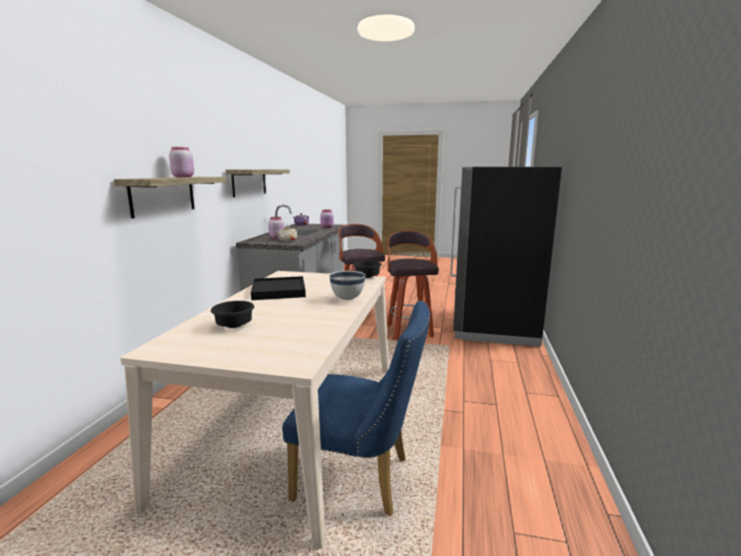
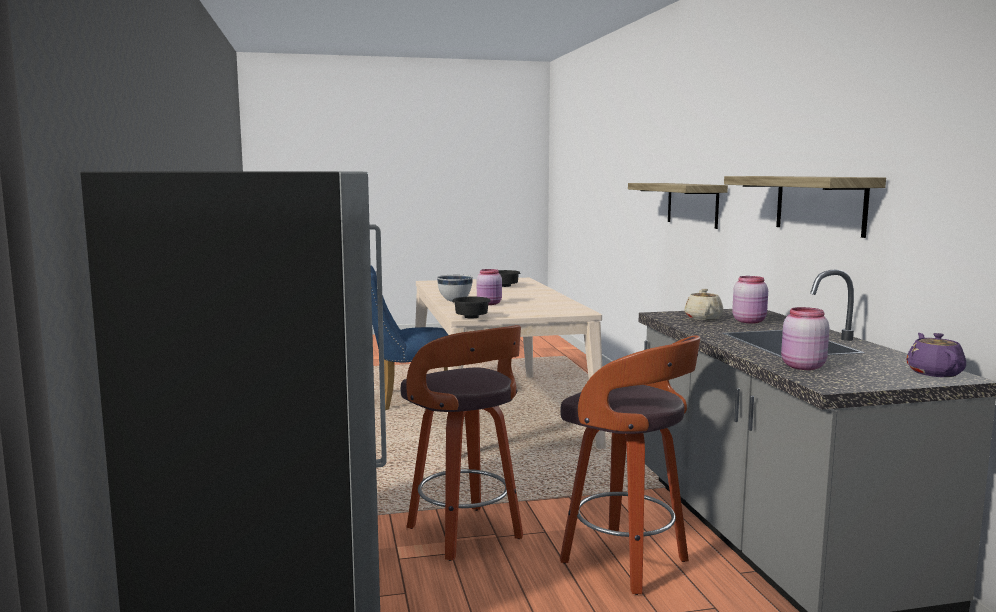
camera: 155 degrees right, 5 degrees down
pink jar [169,147,194,177] -> pink jar moved to [477,269,502,305]
black tray [251,276,306,300] -> none

